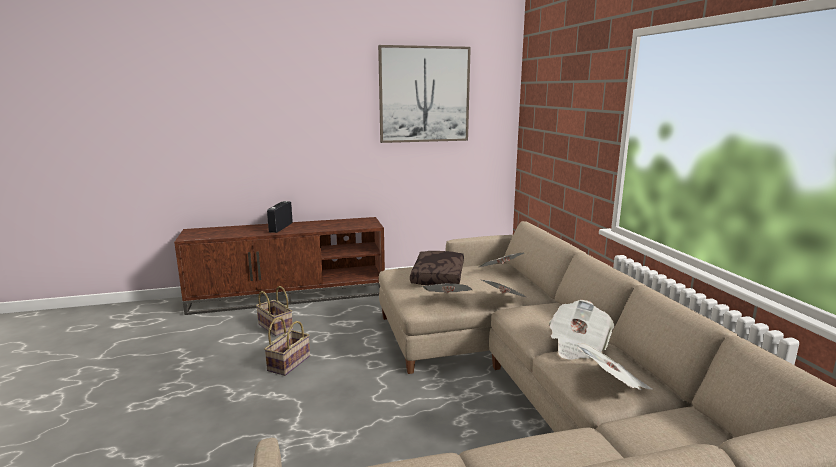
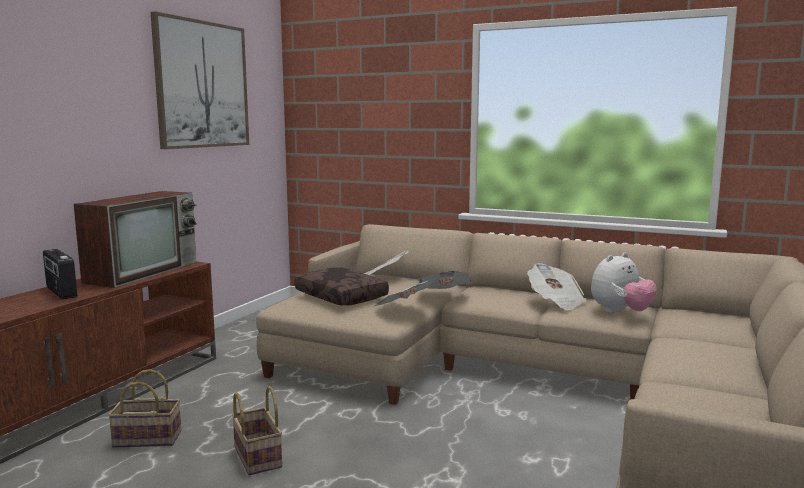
camera: 50 degrees left, 5 degrees down
newspaper [577,343,653,391] -> plush toy [591,253,657,313]
none -> television [73,191,197,288]

